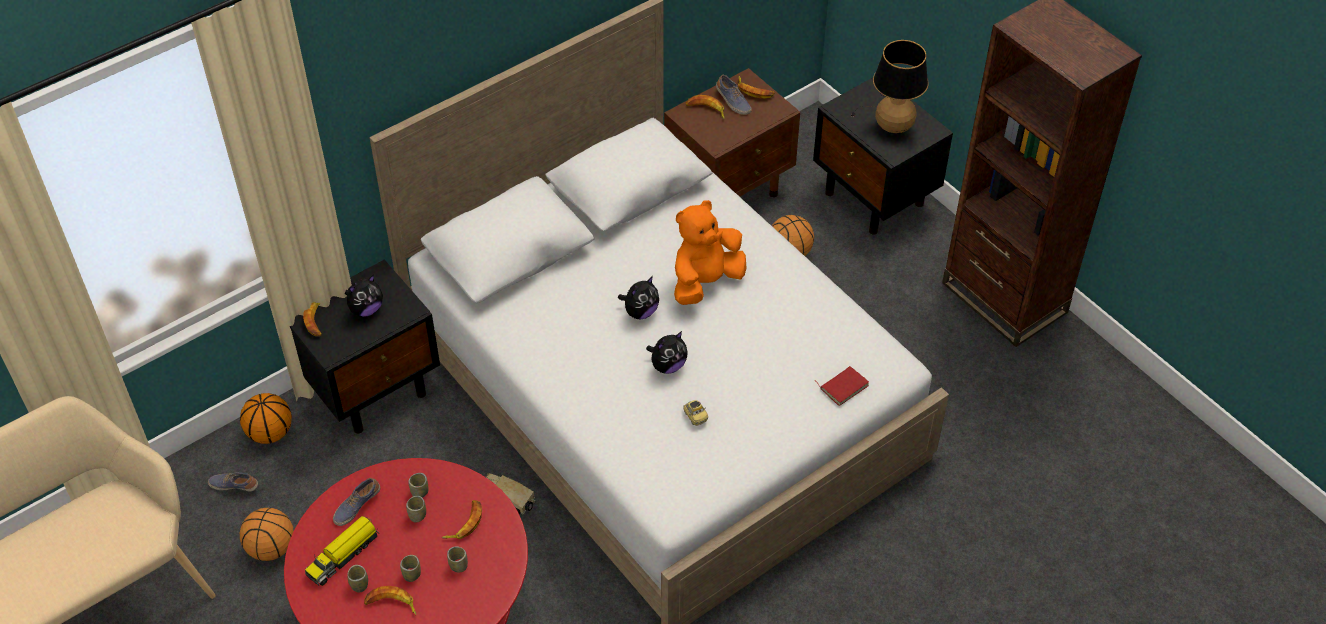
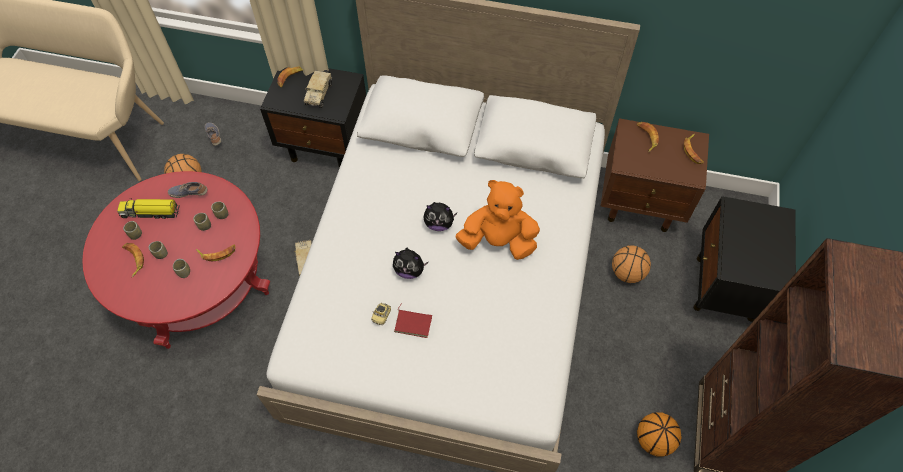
camera: 50 degrees right, 10 degrees up
basketball [240,393,292,444] -> basketball moved to [637,413,682,457]
plush toy [345,275,383,317] -> toy truck [304,70,332,108]
shoe [716,75,752,115] -> none
red book [816,366,869,406] -> red book moved to [394,303,432,338]
table lamp [851,40,929,133] -> none

